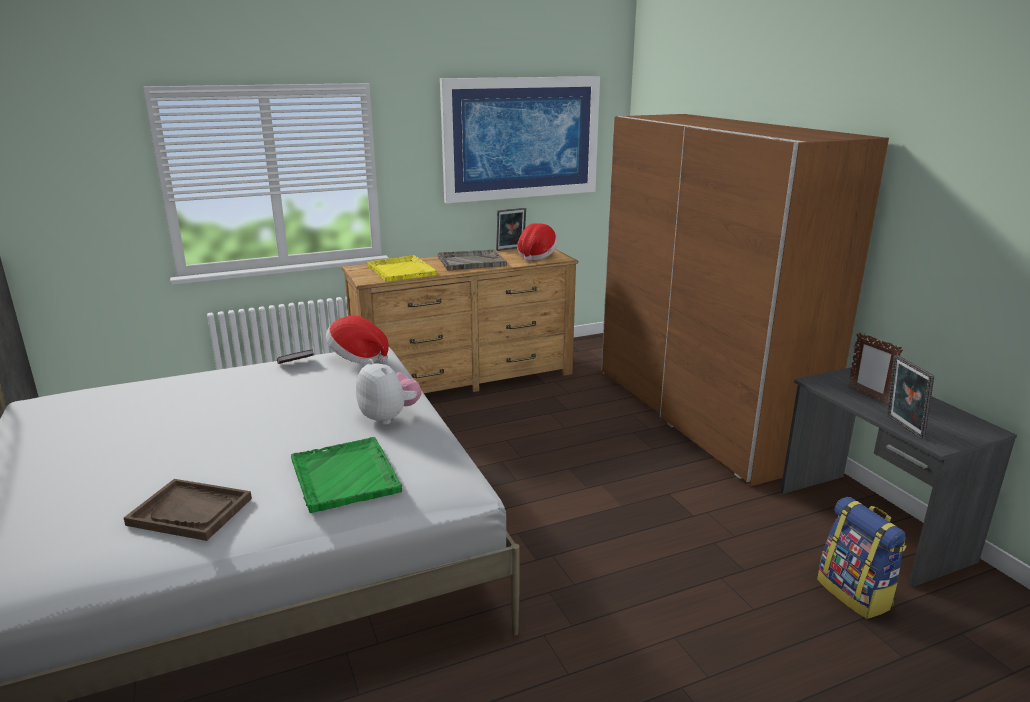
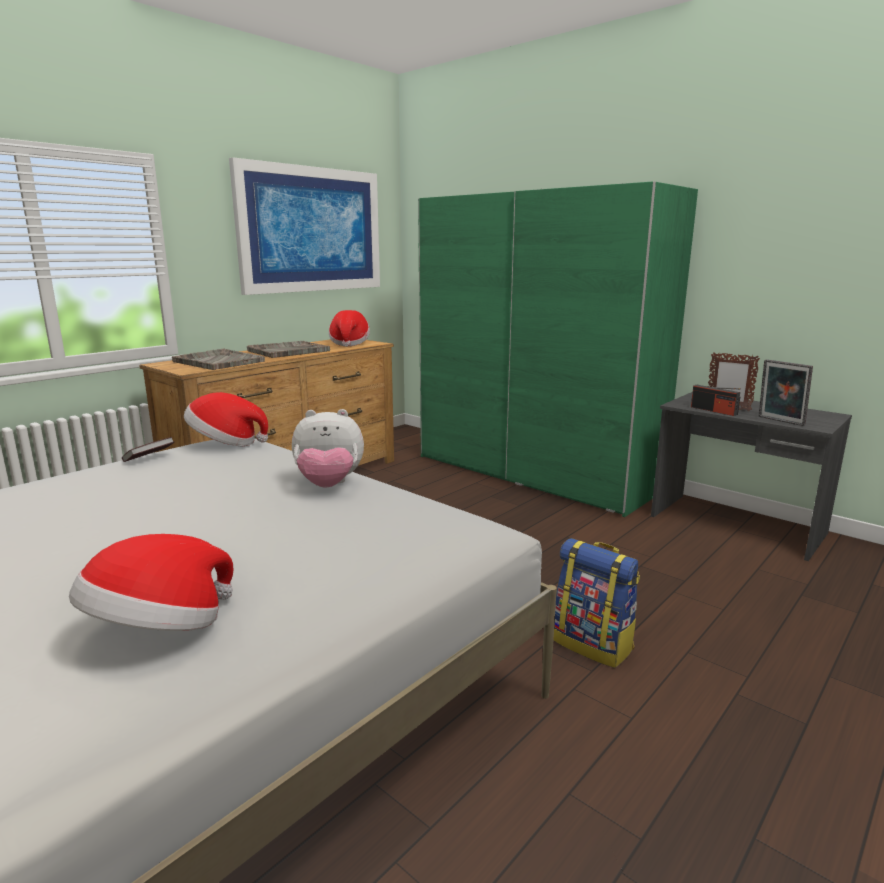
camera: 25 degrees left, 5 degrees down
brown tray [124,479,252,541] -> hat [69,534,233,631]
green tray [291,437,402,513] -> none
plush toy [356,359,421,425] -> plush toy turned 150 degrees clockwise [292,409,364,488]
yellow tray [367,255,437,282] -> grey tray [172,349,265,370]
picture frame [496,208,526,251] -> none
brown wardrobe [601,114,889,486] -> green wardrobe [418,181,698,517]
backpack [817,497,907,619] -> backpack moved to [554,538,640,668]
none -> radio [691,385,741,416]

